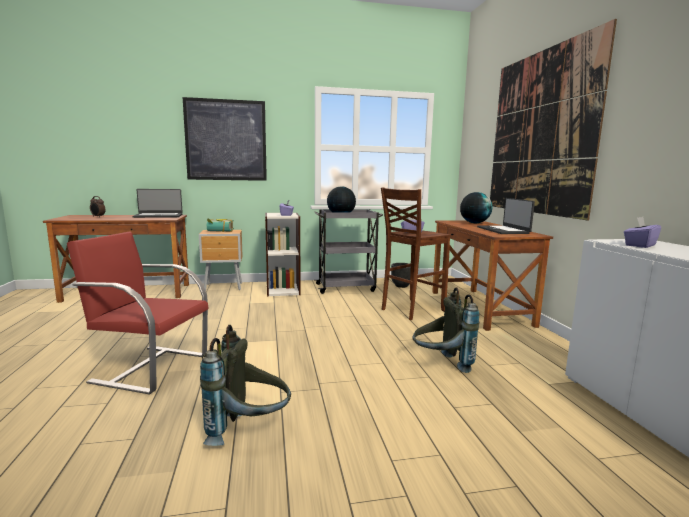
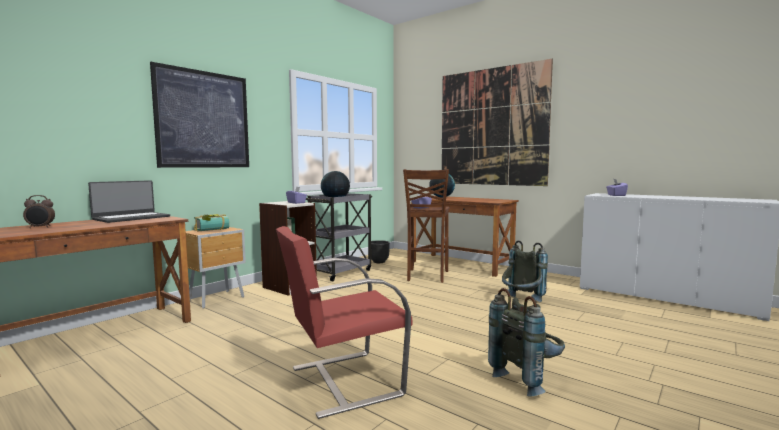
camera: 40 degrees left, 5 degrees down
laptop [477,198,535,234] -> none

